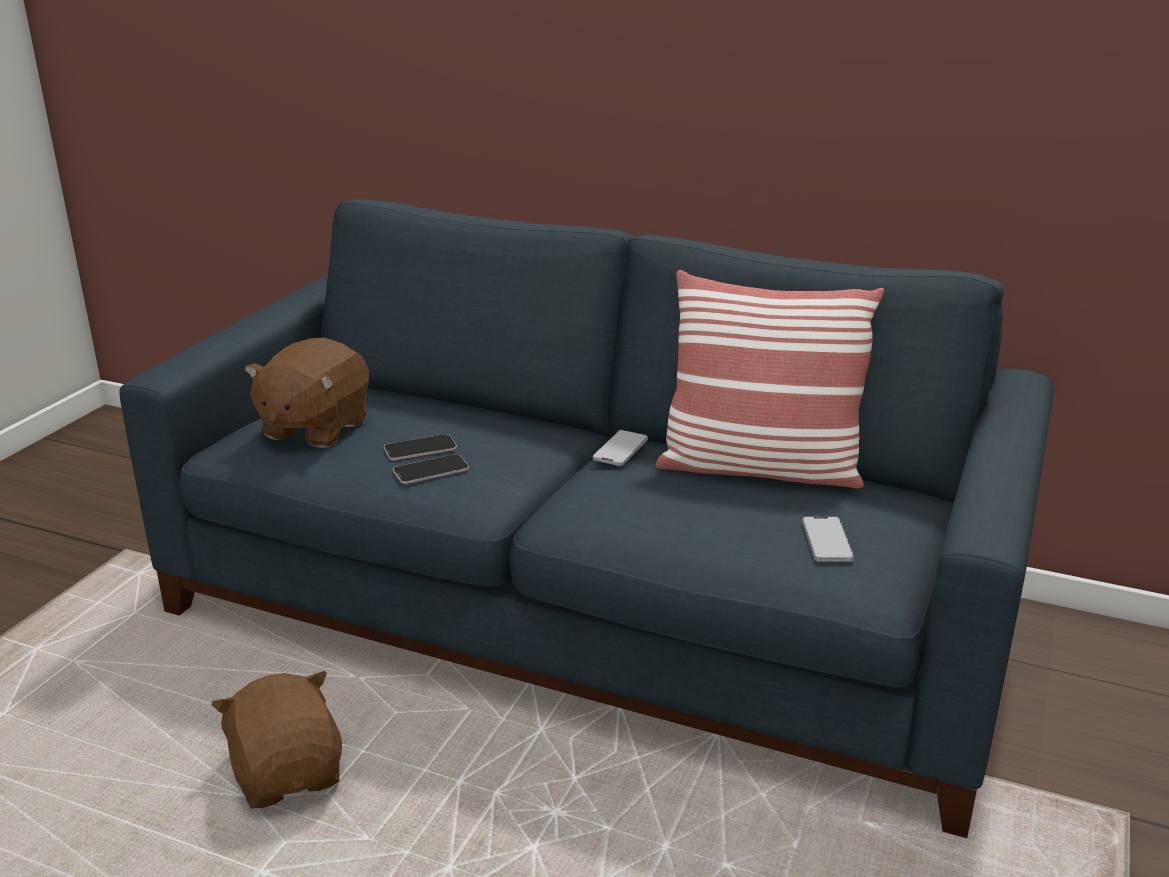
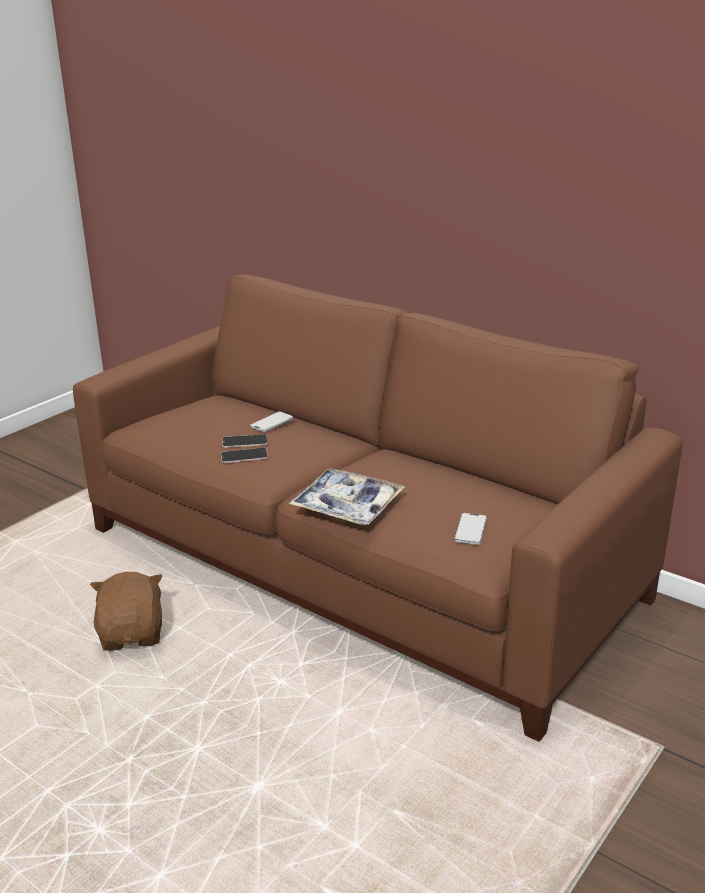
camera: 15 degrees right, 0 degrees up
blue sofa [119,199,1054,838] -> brown sofa [73,275,682,742]
brown plush toy [244,338,369,448] -> none
phone [593,430,648,466] -> phone moved to [250,411,293,432]
pillow [656,270,884,488] -> none
none -> tray [289,468,405,525]

